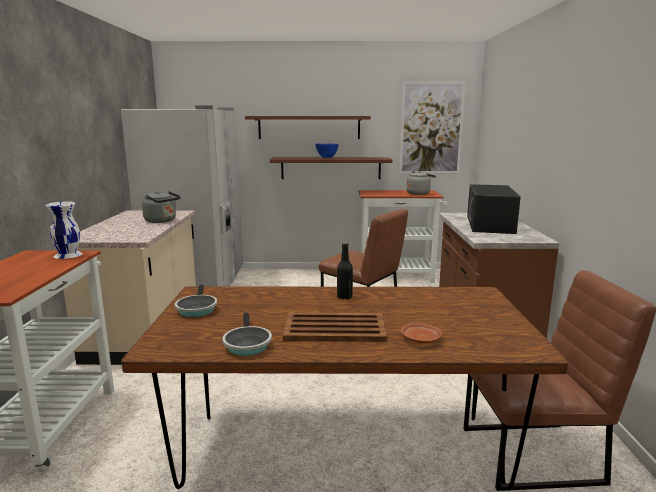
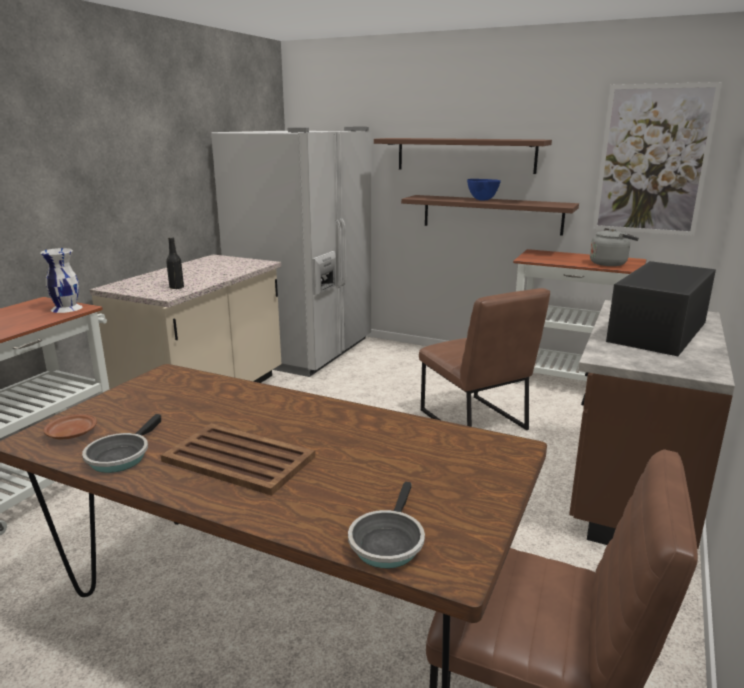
camera: 25 degrees right, 5 degrees up
grey kettle [142,191,181,223] -> none
frying pan [175,285,217,317] -> frying pan moved to [348,481,425,568]
black bottle [337,242,353,299] -> black bottle moved to [166,237,184,289]
brown plate [401,323,443,344] -> brown plate moved to [44,414,97,439]

